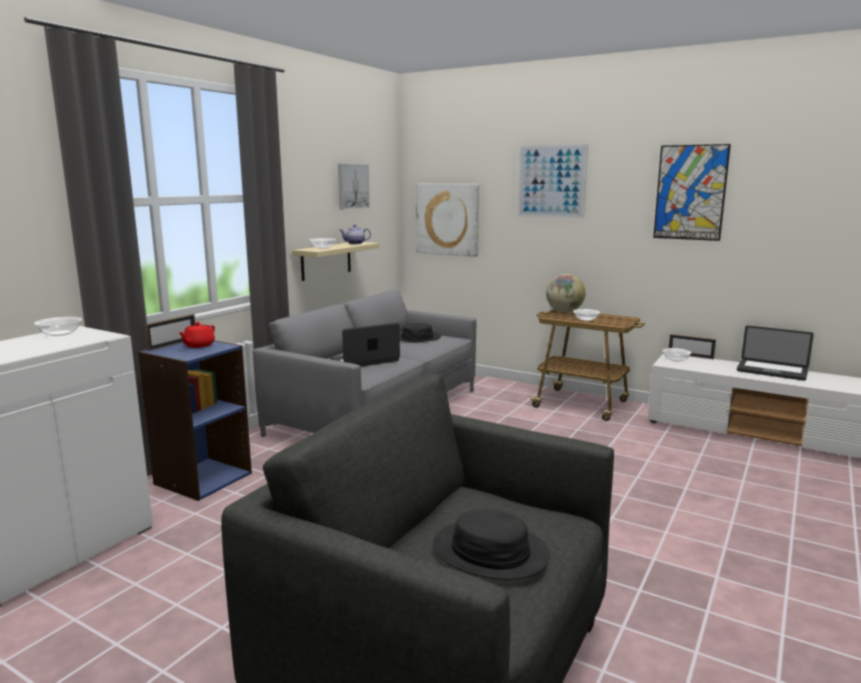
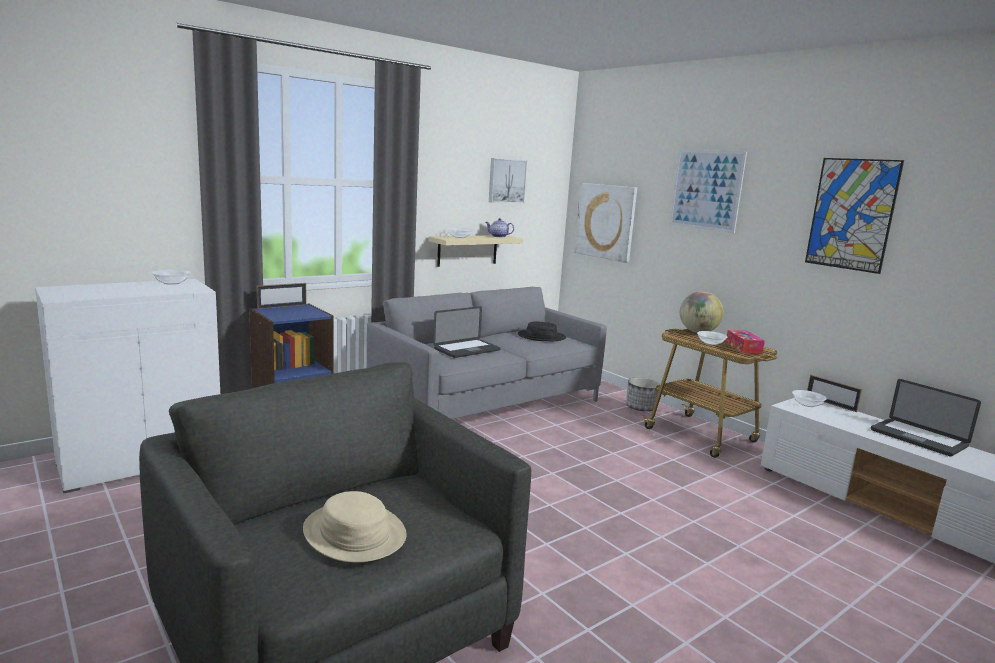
camera: 20 degrees right, 0 degrees up
red teapot [179,322,215,348] -> none
laptop [330,322,400,367] -> laptop turned 150 degrees clockwise [433,306,501,358]
black hat [433,509,550,580] -> beige hat [303,491,407,562]
none -> planter [626,377,661,411]
none -> tissue box [726,330,765,354]

